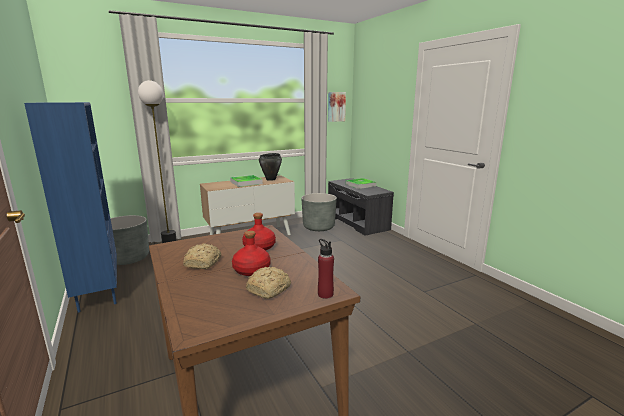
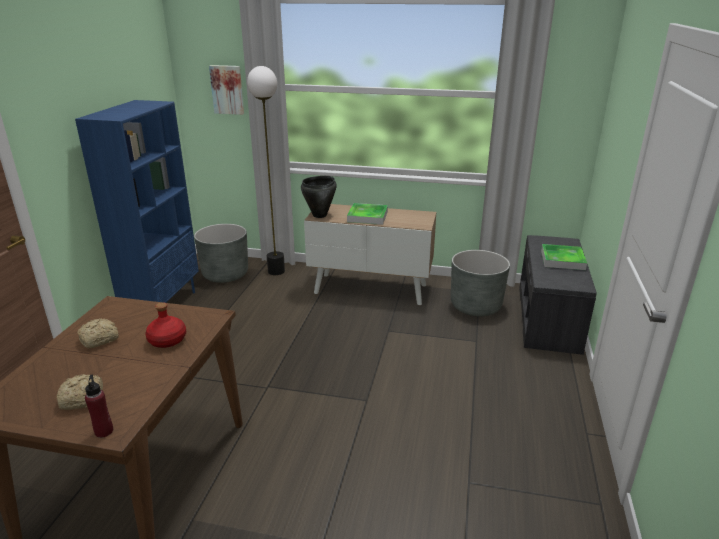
camera: 40 degrees right, 10 degrees up
red bottle [232,231,271,276] -> none
black cooking pot [259,153,282,181] -> black cooking pot moved to [301,176,337,218]
picture [328,92,346,122] -> picture moved to [209,65,244,115]

